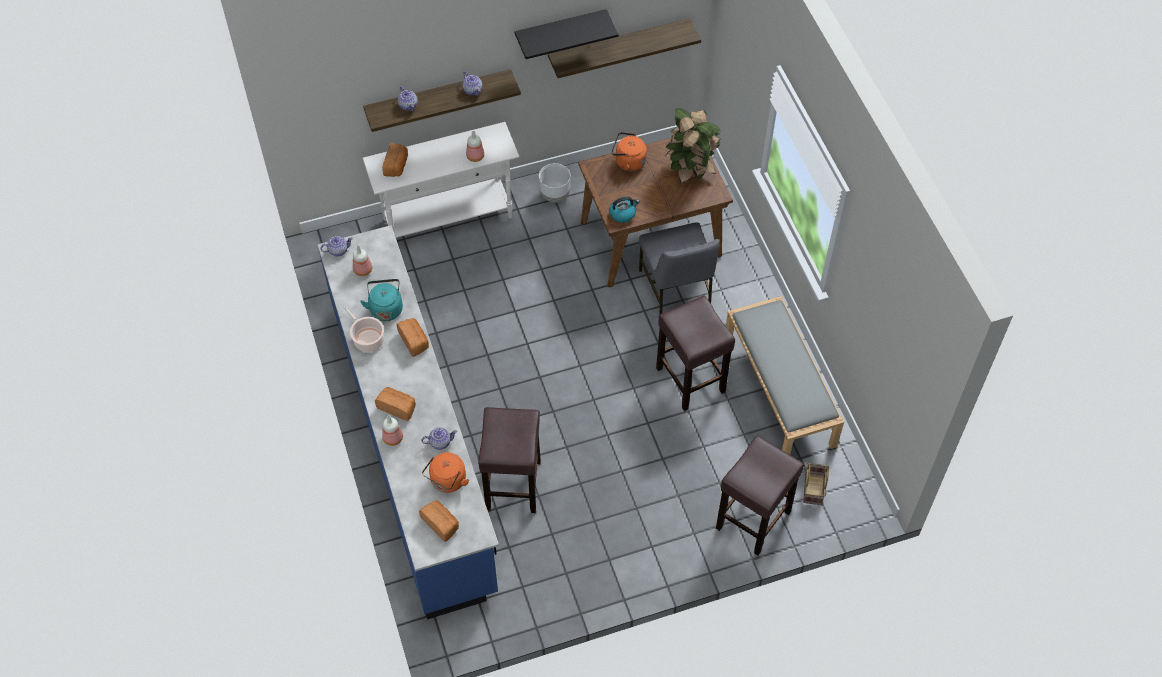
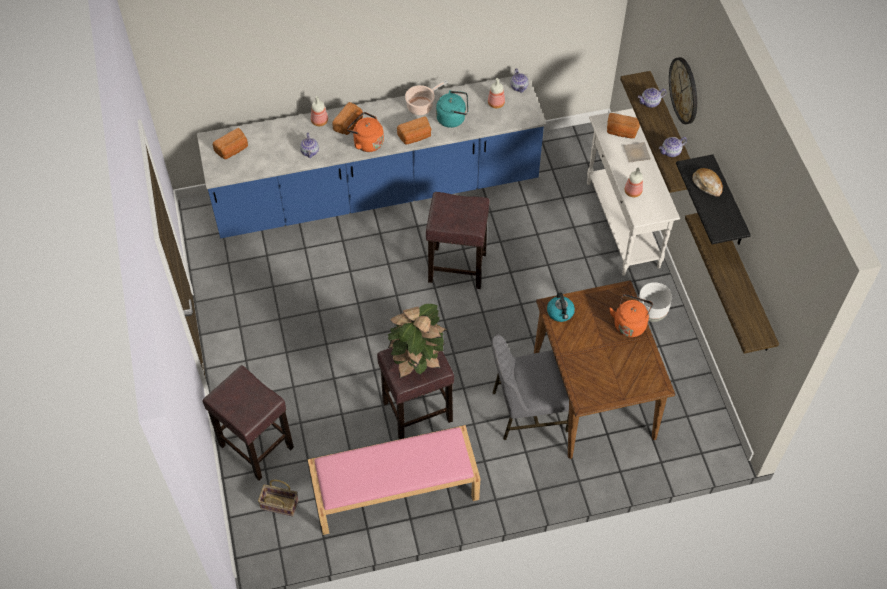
camera: 95 degrees right, 0 degrees up
orange kettle [422,452,469,493] -> orange kettle moved to [347,112,384,152]
brown stool [478,407,541,513] -> brown stool moved to [426,192,489,289]
potted plant [665,108,721,183] -> potted plant moved to [388,304,448,378]
grey bench [726,296,844,455] -> pink bench [308,425,480,535]
none -> plate [623,142,651,163]
none -> wall clock [669,57,697,124]
none -> bread [692,168,723,197]

